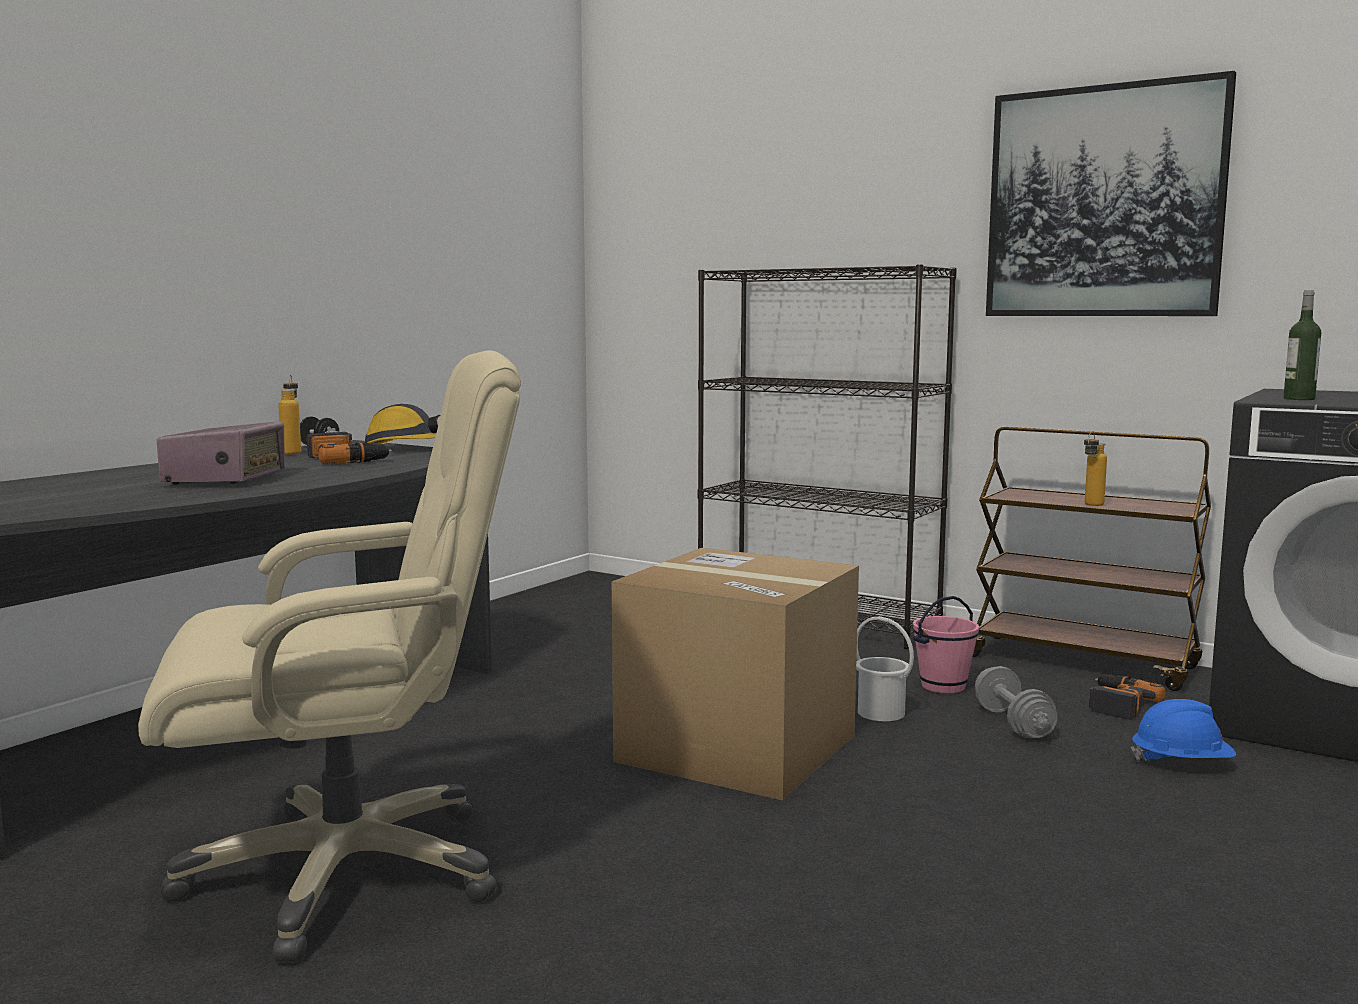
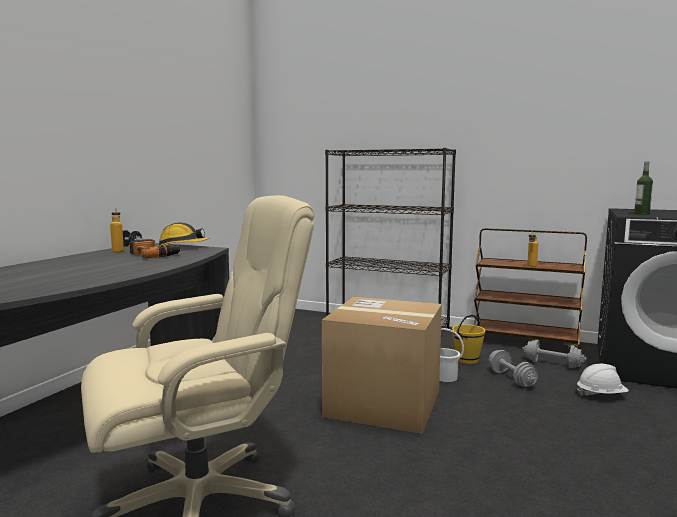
camera: 10 degrees left, 0 degrees up
radio [157,421,285,485] -> none
pink bucket [913,596,979,693] -> yellow bucket [452,315,485,364]
picture [986,71,1236,316] -> none
power drill [1089,674,1165,720] -> grey dumbbell [522,340,587,368]
blue hard hat [1131,699,1236,762] -> white hard hat [577,364,629,396]

